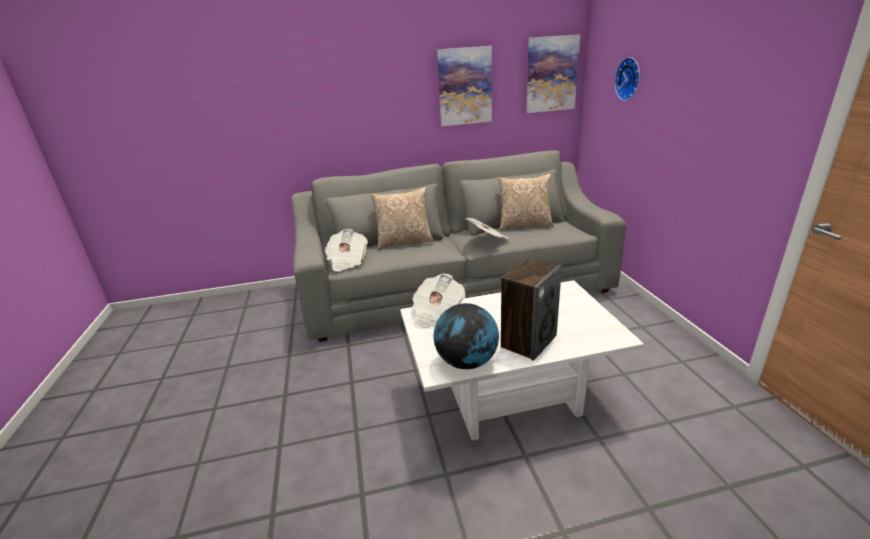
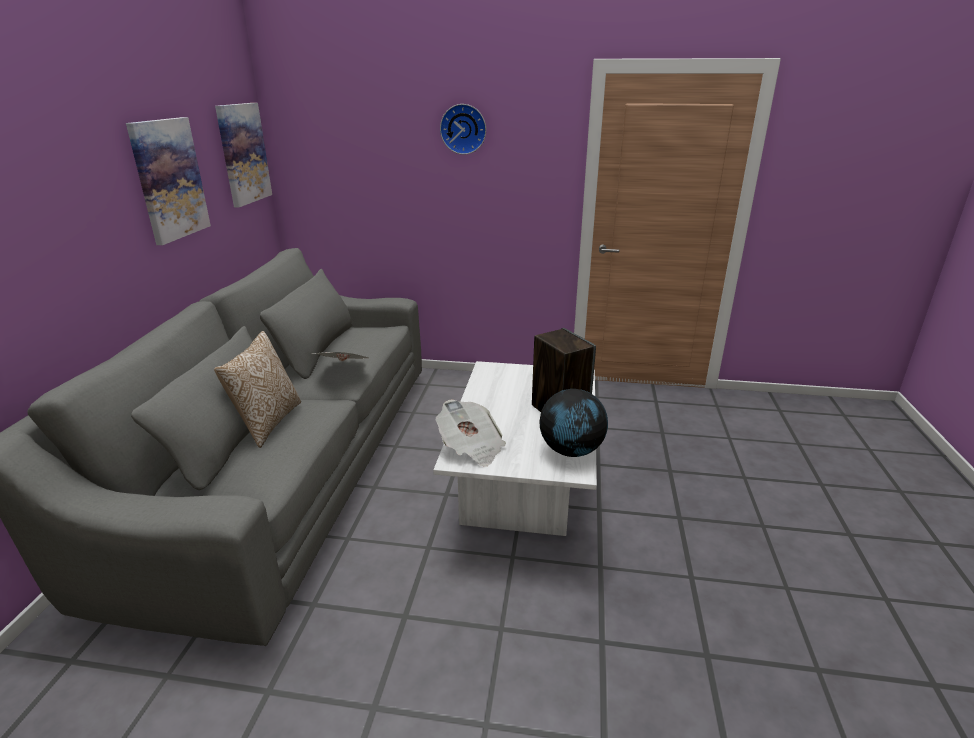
camera: 70 degrees left, 0 degrees up
newspaper [325,229,368,271] -> none
pillow [498,173,554,231] -> none
wall clock [615,57,640,101] -> wall clock moved to [440,104,486,155]

